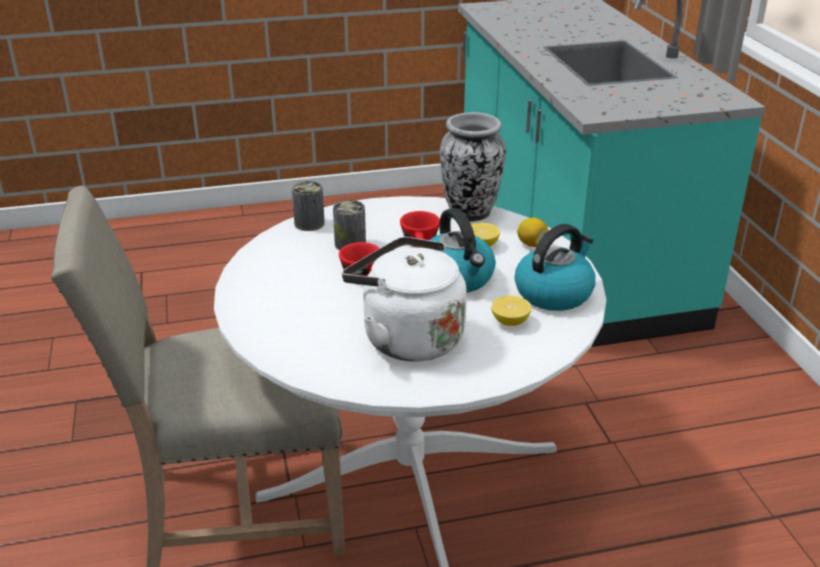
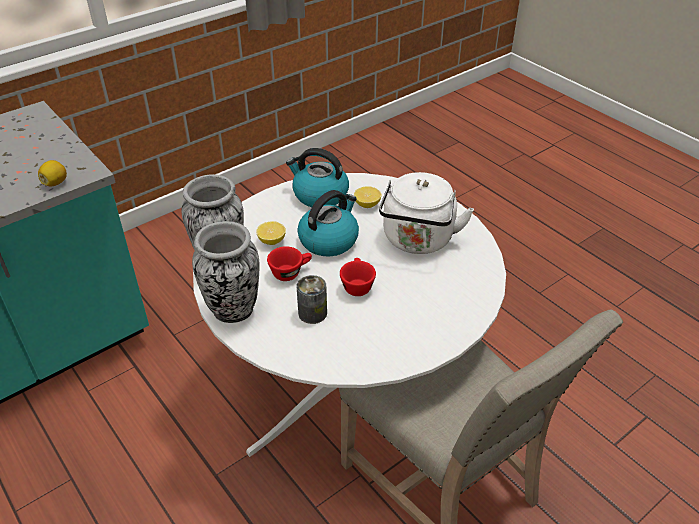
camera: 115 degrees left, 10 degrees up
can [292,181,325,231] -> none
lemon [517,218,549,247] -> lemon moved to [38,160,67,186]
none -> vase [192,221,259,323]

